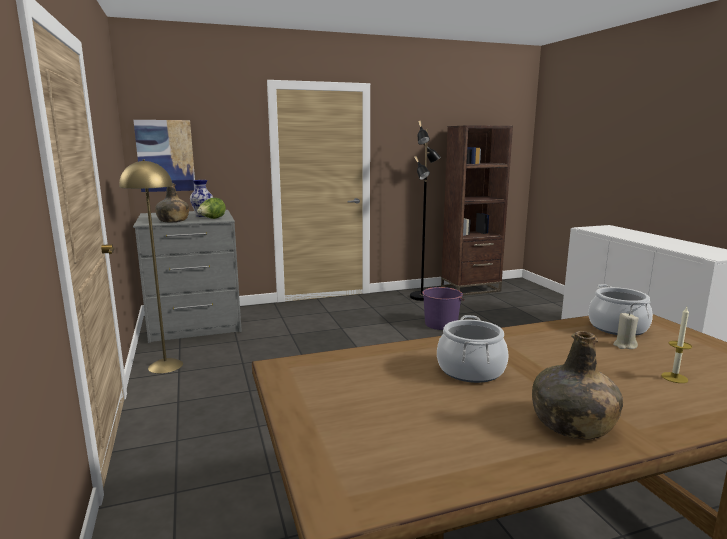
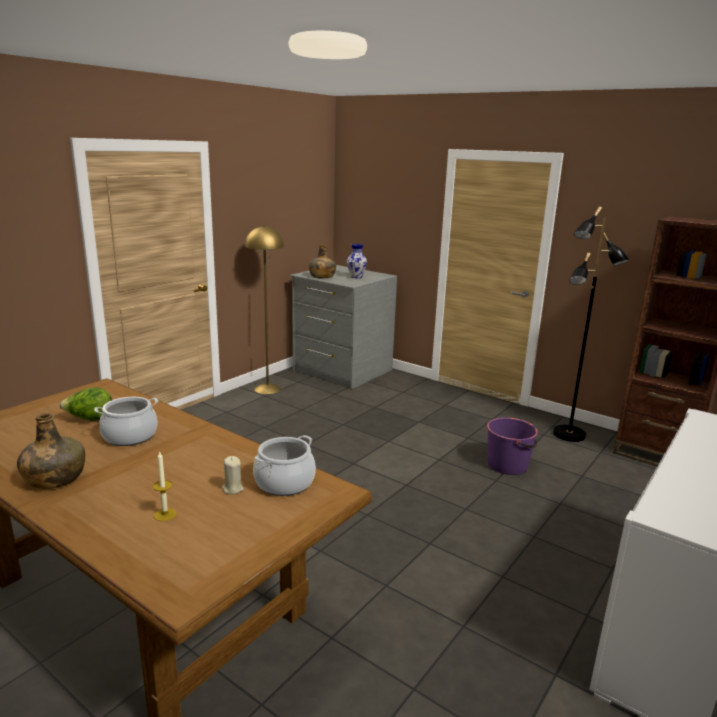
camera: 55 degrees right, 5 degrees up
picture [133,120,195,192] -> none
lettuce [197,198,226,219] -> lettuce moved to [59,388,112,421]

